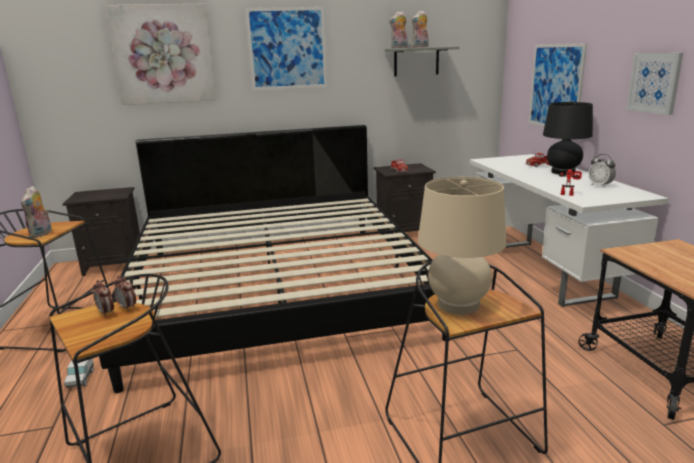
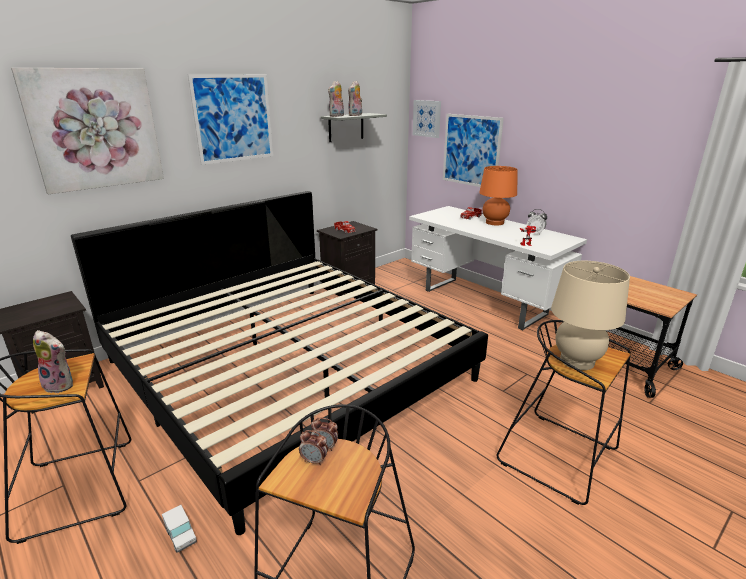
camera: 30 degrees left, 5 degrees up
plush toy [21,186,52,238] -> plush toy turned 45 degrees counterclockwise [33,330,73,394]
black table lamp [543,101,593,175] -> orange table lamp [479,166,518,225]
picture [626,53,683,115] -> picture moved to [413,100,441,138]

